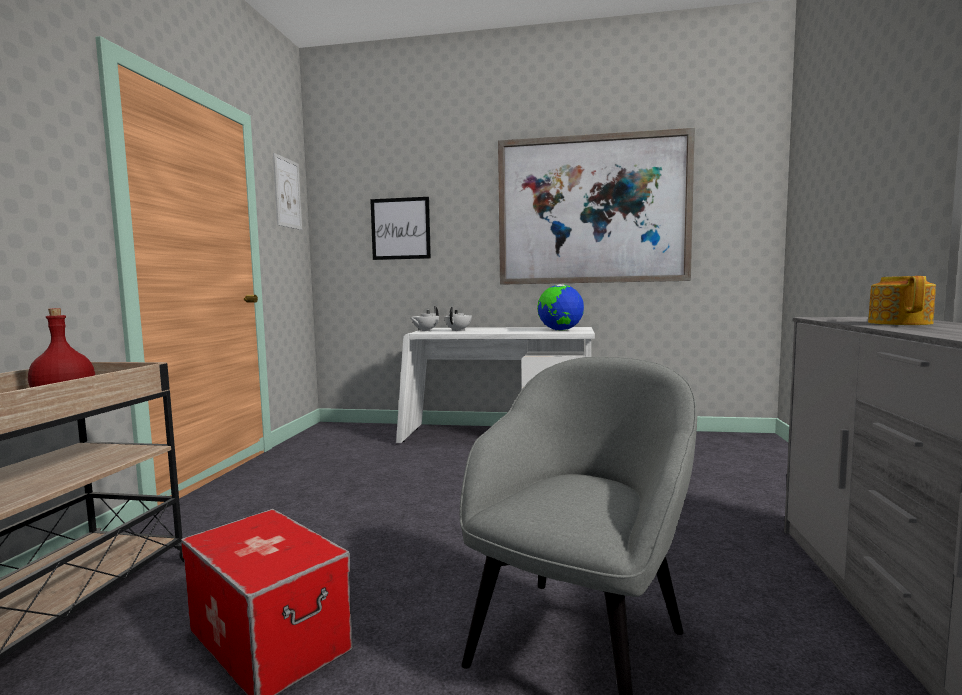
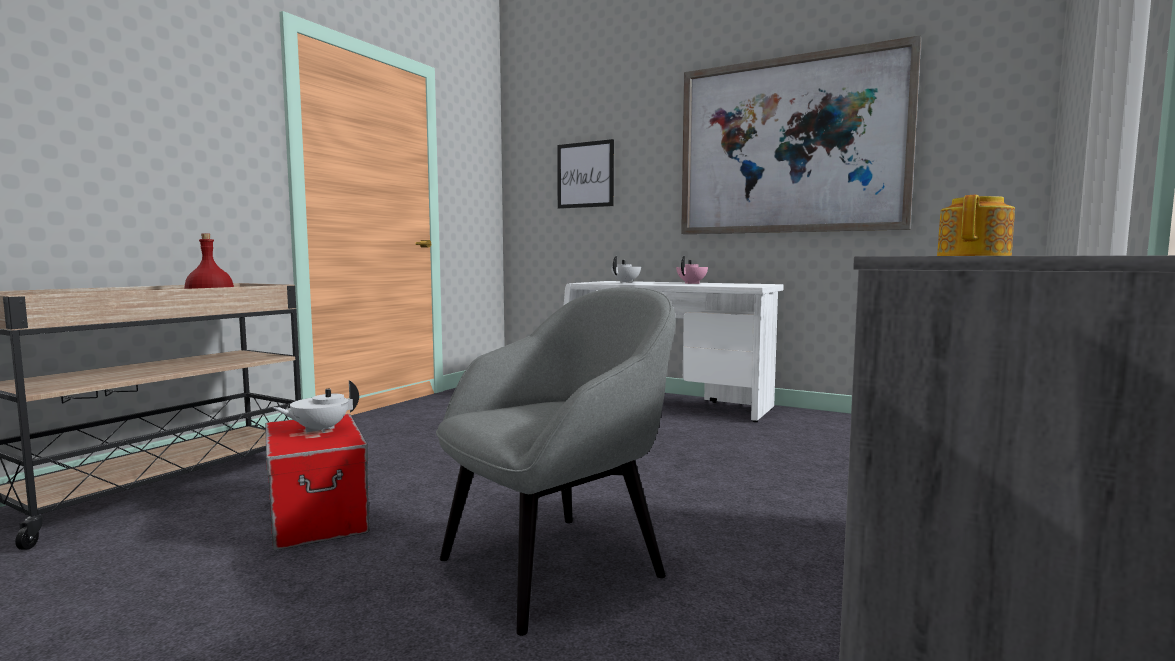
camera: 20 degrees right, 0 degrees up
picture [273,153,302,230] -> none
white teapot [411,306,439,332] -> white teapot moved to [273,380,359,433]
globe [537,284,584,331] -> none
none -> pink teapot [676,256,708,284]

